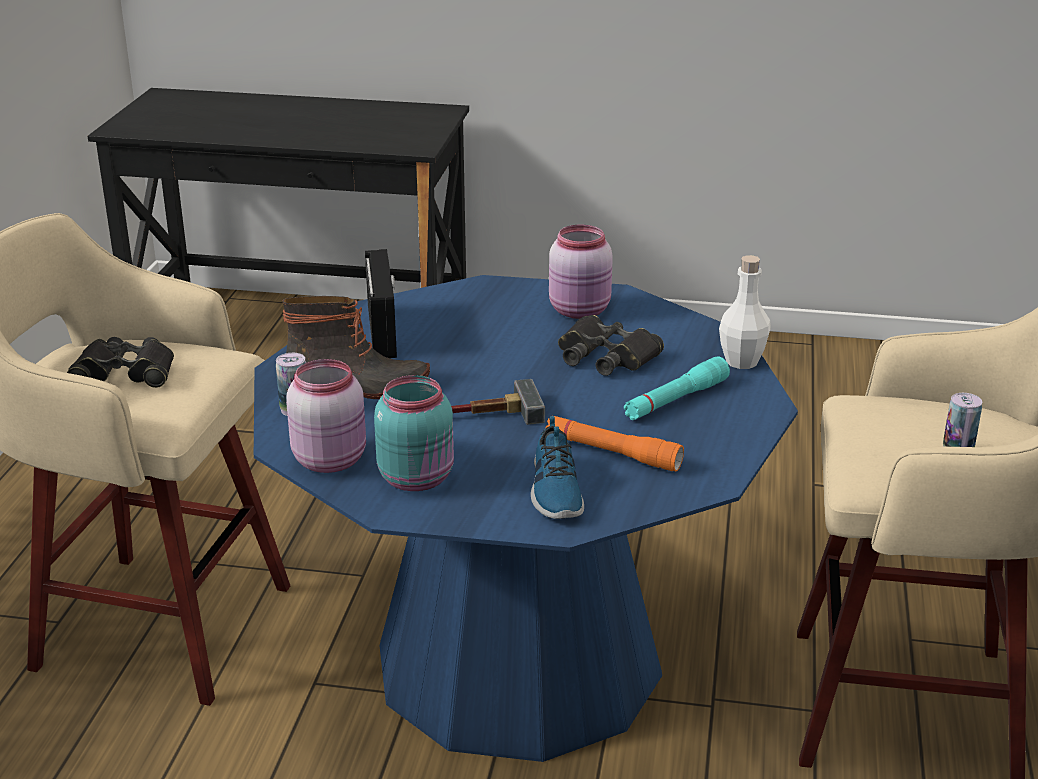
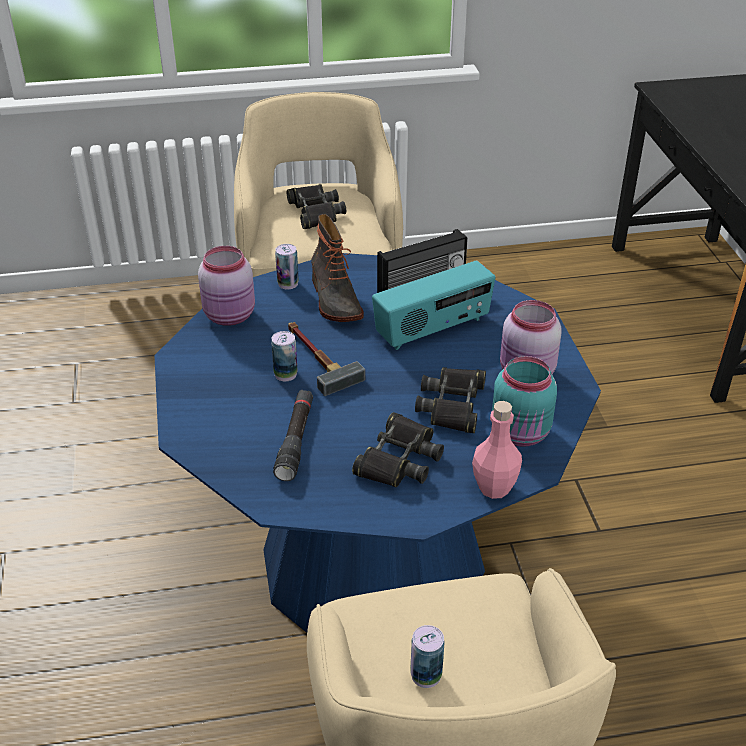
camera: 70 degrees right, 10 degrees up
turquoise jar [374,375,454,491] -> turquoise jar moved to [492,356,557,447]
shoe [531,416,584,519] -> none
orange flashlight [545,415,684,472] -> black flashlight [273,390,313,481]
turquoise flashlight [624,356,730,420] -> black binoculars [352,412,444,487]
white bottle [719,255,771,369] -> pink bottle [472,401,522,499]
none -> can [271,331,298,381]
none -> radio [372,261,496,350]

